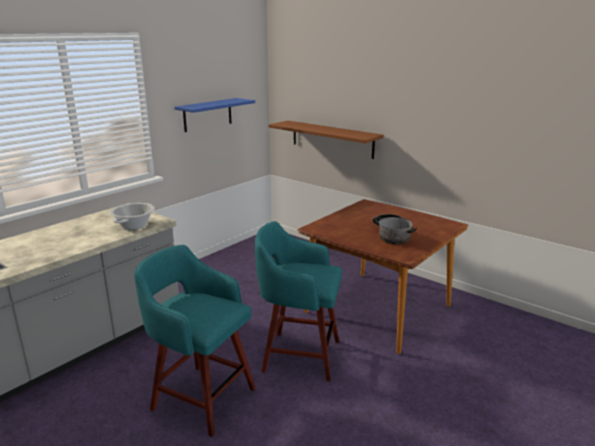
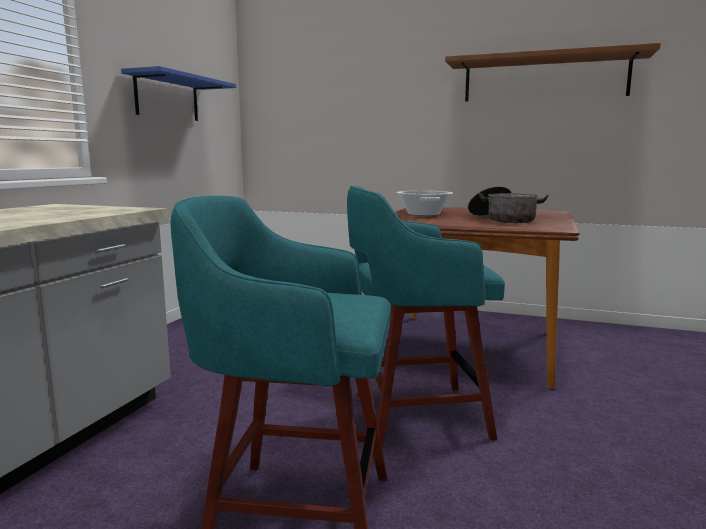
camera: 20 degrees left, 10 degrees down
cooking pot [110,203,155,230] -> cooking pot moved to [396,191,453,216]
brown shelf [269,121,384,159] -> brown shelf moved to [445,43,661,102]

